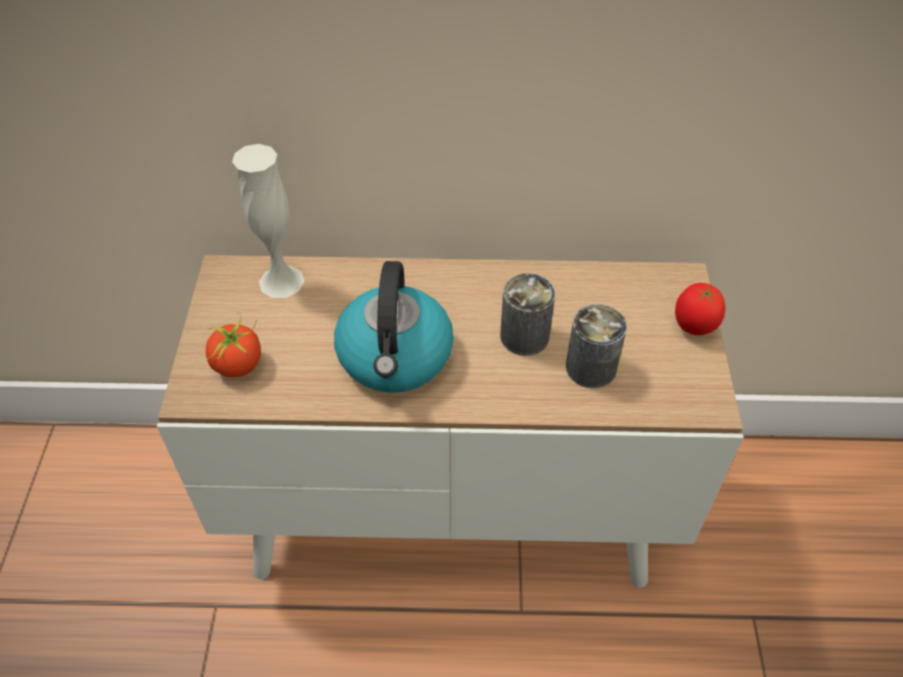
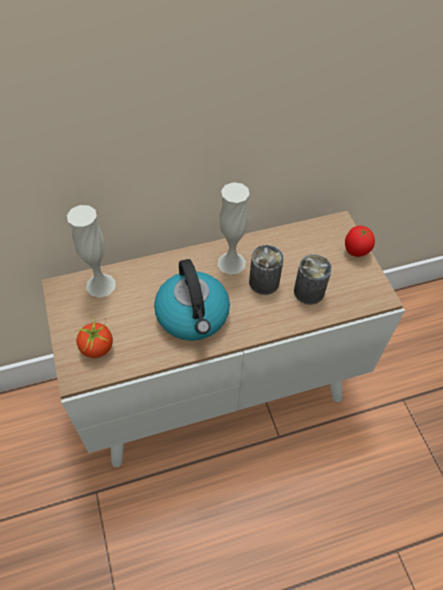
camera: 20 degrees left, 5 degrees up
none -> white vase [218,182,250,275]

